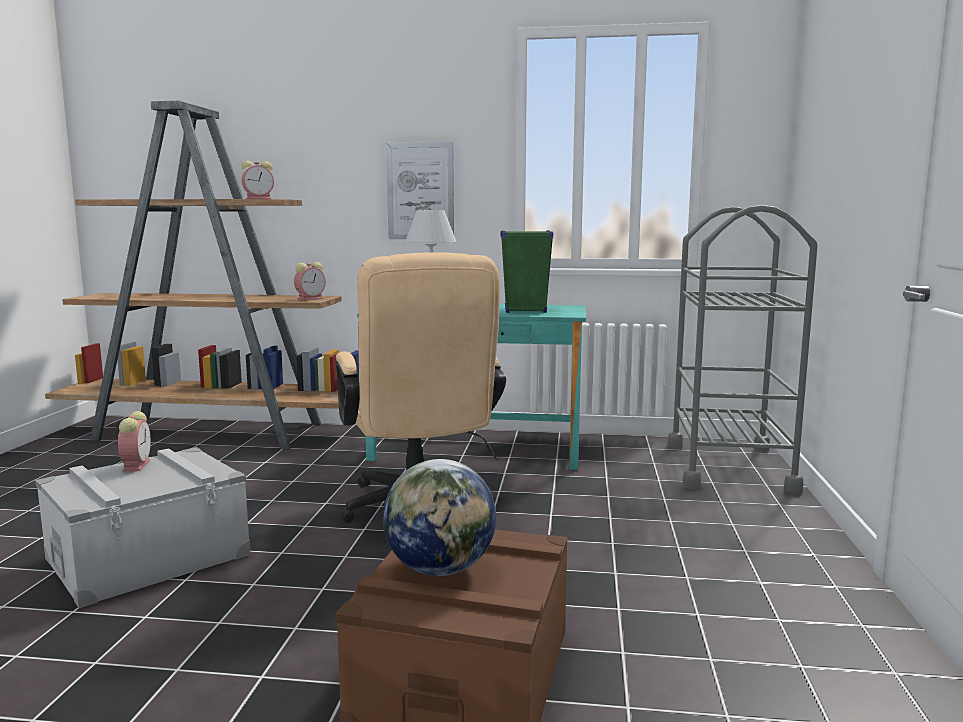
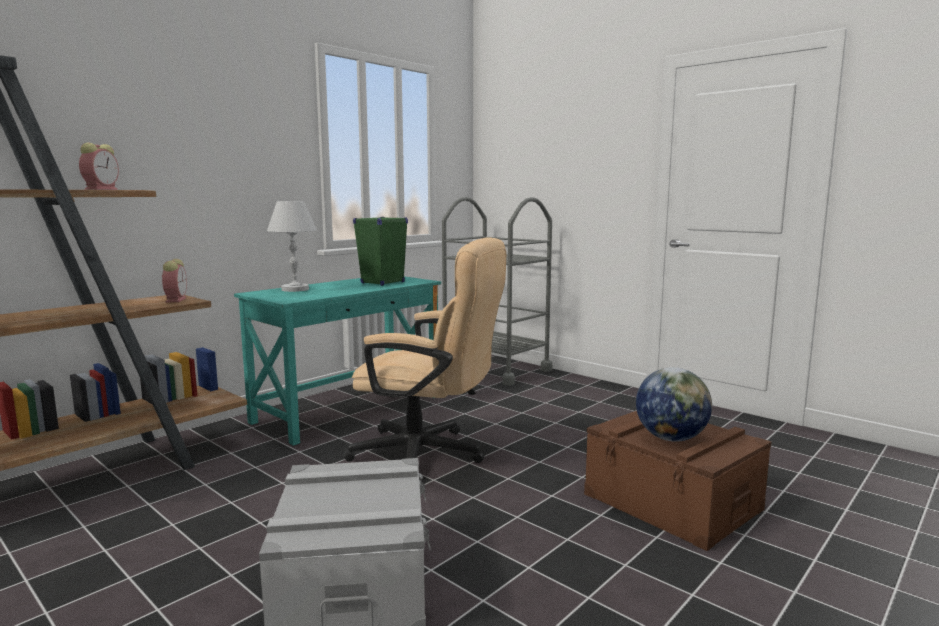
camera: 55 degrees left, 0 degrees up
alarm clock [118,411,151,472] -> none
picture [386,142,454,239] -> none

